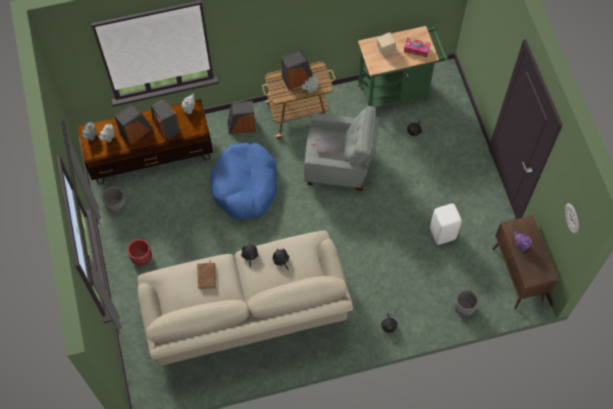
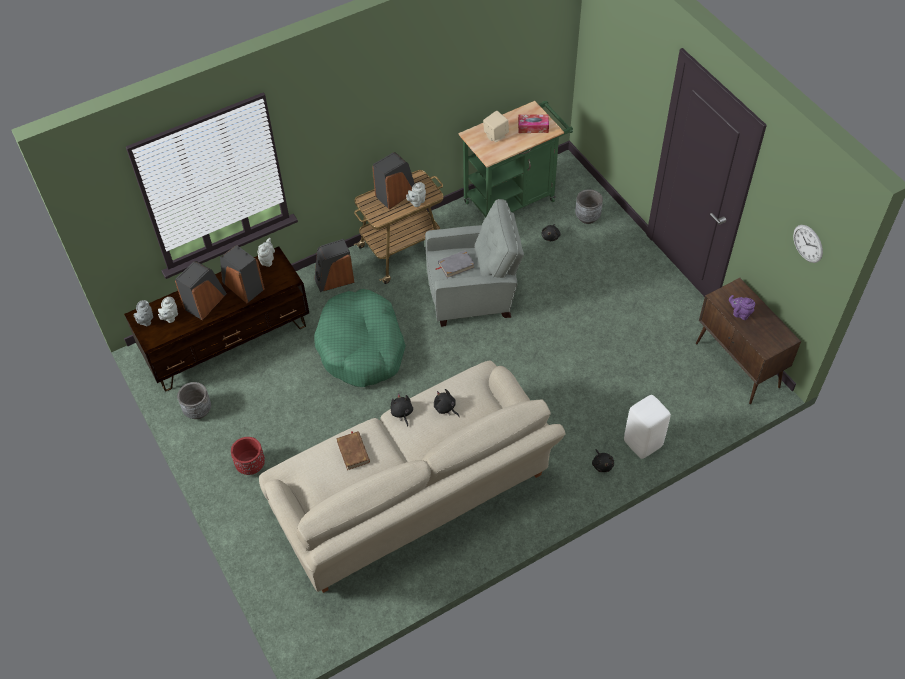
camera: 15 degrees left, 10 degrees down
blue dog bed [210,143,277,220] -> green dog bed [314,289,406,387]
white stool [430,203,462,245] -> white stool moved to [624,395,671,459]
grey planter [454,289,479,316] -> grey planter moved to [575,189,603,224]

